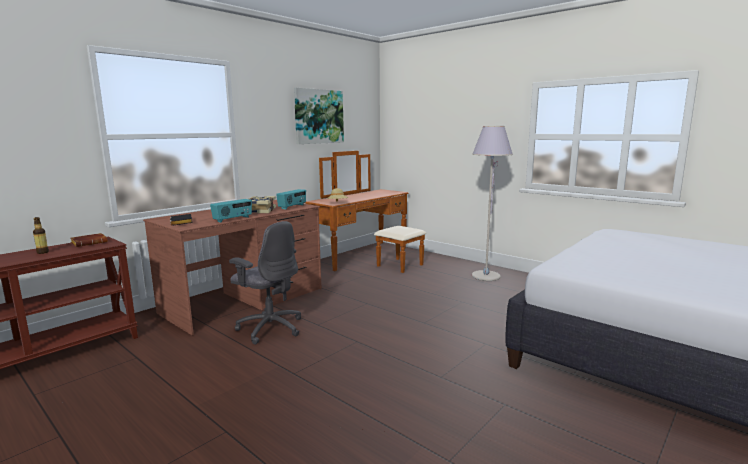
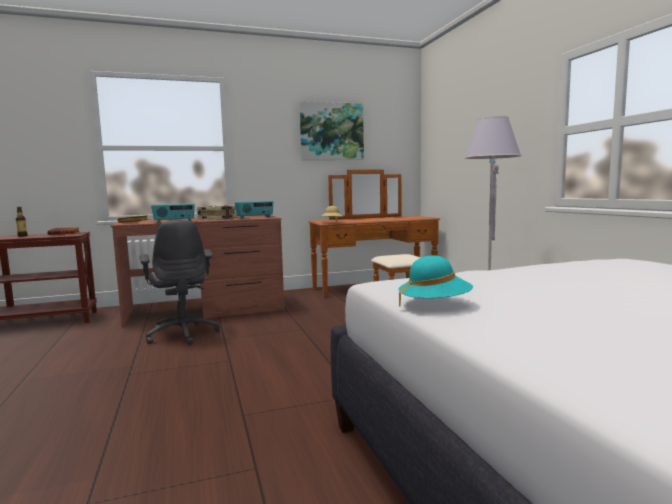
camera: 30 degrees right, 5 degrees down
none -> turquoise hat [398,255,473,307]

